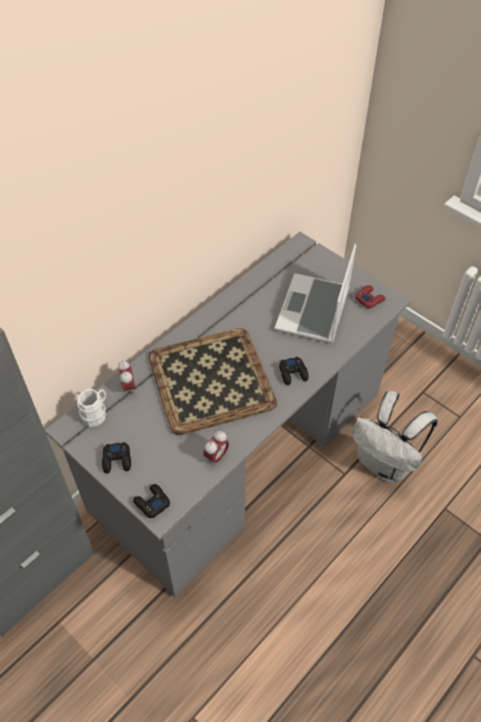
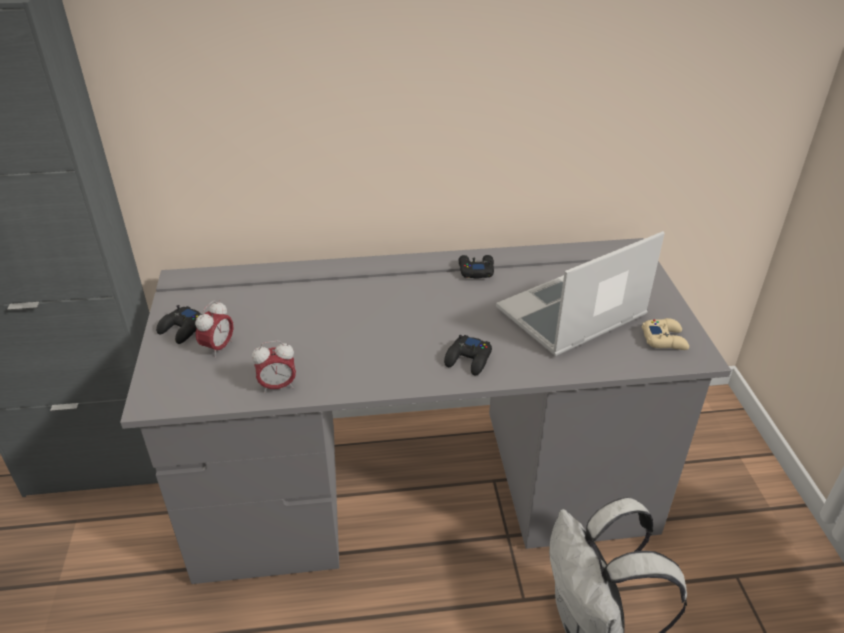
camera: 40 degrees right, 15 degrees down
white mug [77,389,106,427] -> none
alarm clock [118,360,135,392] -> alarm clock moved to [195,301,233,358]
black game controller [133,484,170,518] -> black game controller moved to [459,255,494,279]
tray [148,328,277,435] -> none
red game controller [355,285,386,309] -> beige game controller [642,318,689,350]

